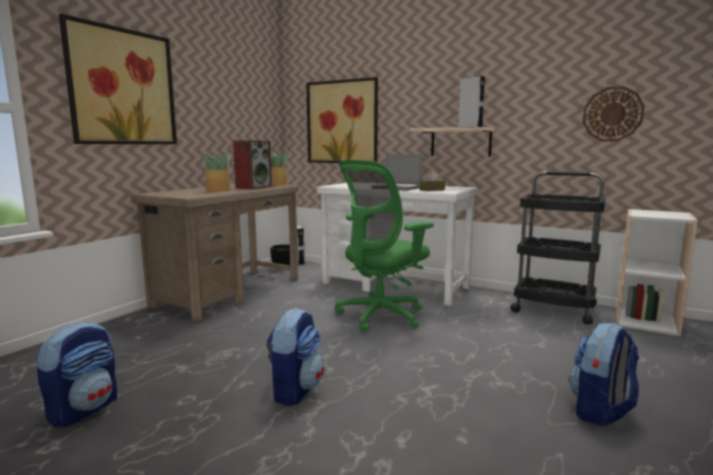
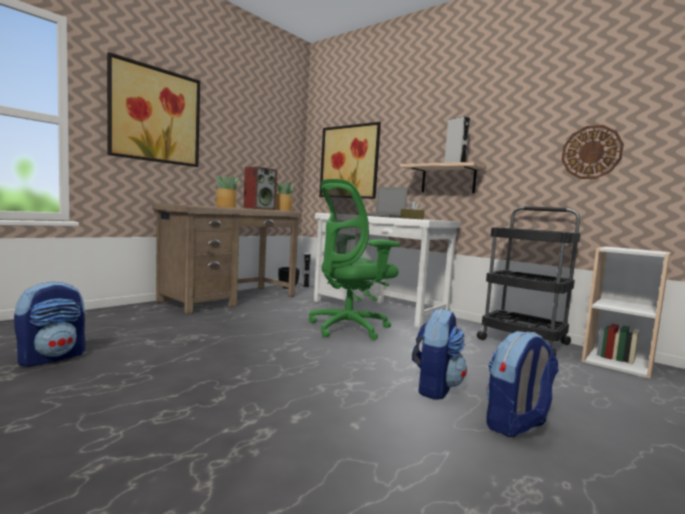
camera: 10 degrees right, 5 degrees down
backpack [266,308,324,406] -> backpack moved to [412,308,467,400]

